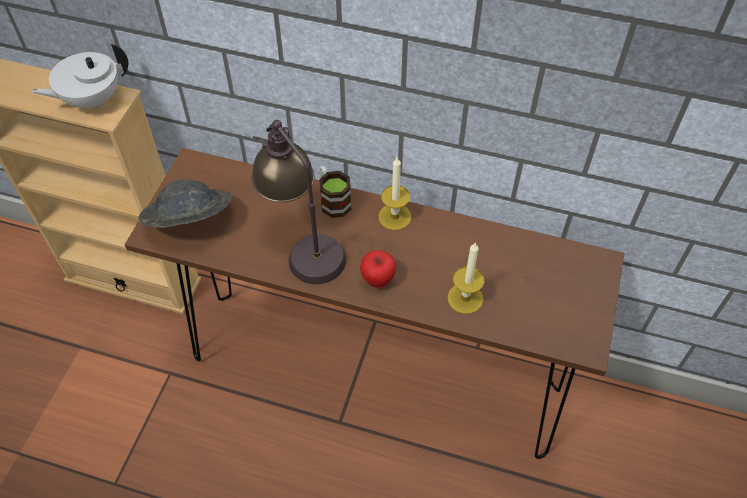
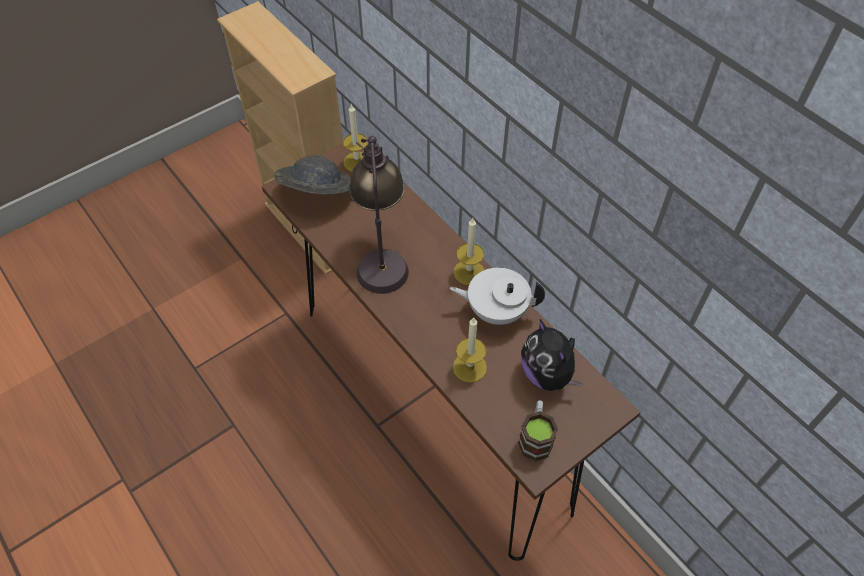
camera: 35 degrees right, 0 degrees up
white teapot [31,44,128,109] -> white teapot moved to [450,268,545,325]
mug [319,166,352,218] -> mug moved to [518,401,558,461]
apple [360,250,396,288] -> none
none -> candle [343,104,368,172]
none -> plush toy [521,319,582,391]

